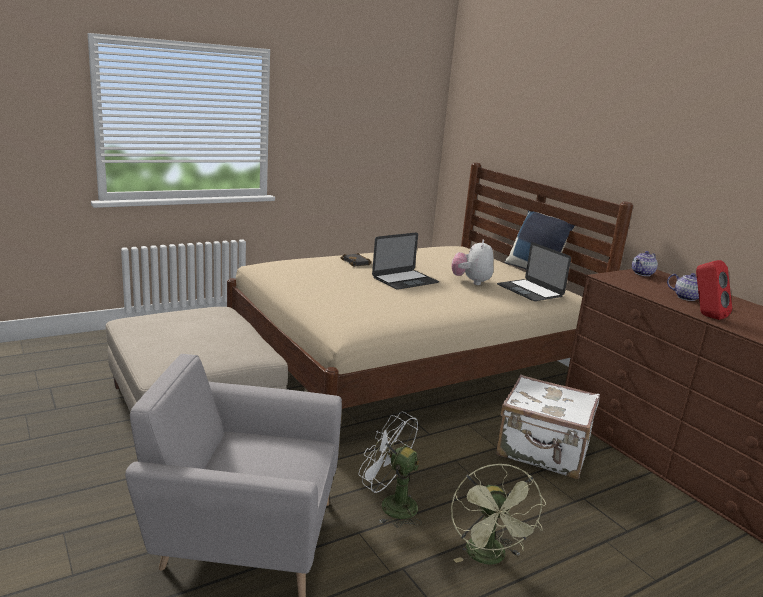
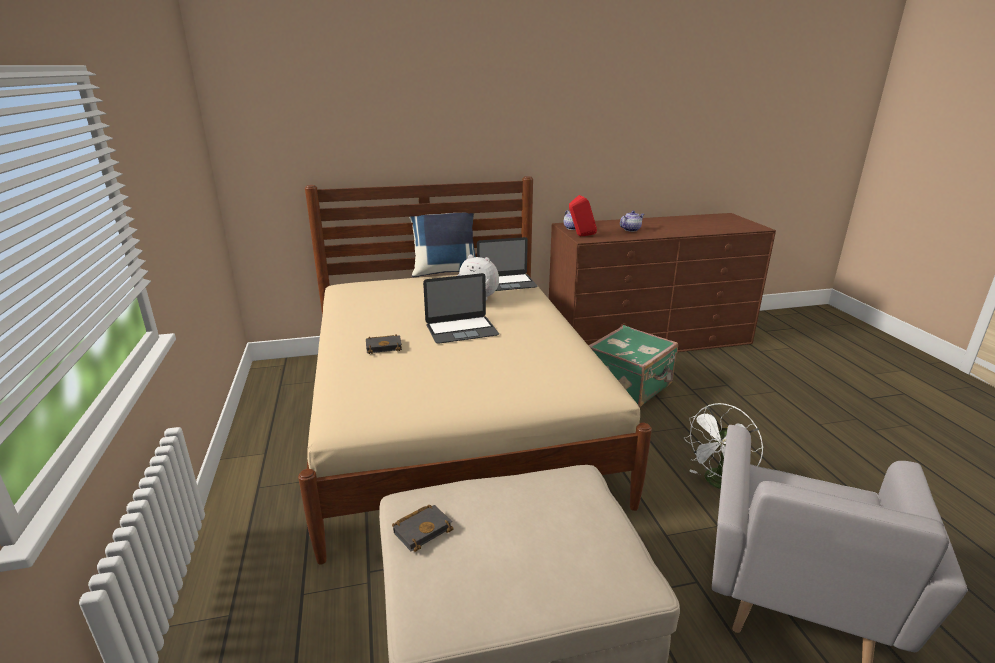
camera: 70 degrees left, 5 degrees up
laptop [372,232,439,290] -> laptop turned 90 degrees clockwise [423,273,499,344]
green fan [451,463,546,565] -> none
white suitcase [496,374,600,479] -> green suitcase [588,325,678,407]
red speaker [696,260,732,320] -> red speaker moved to [569,195,597,236]
none -> black book [392,505,454,552]

